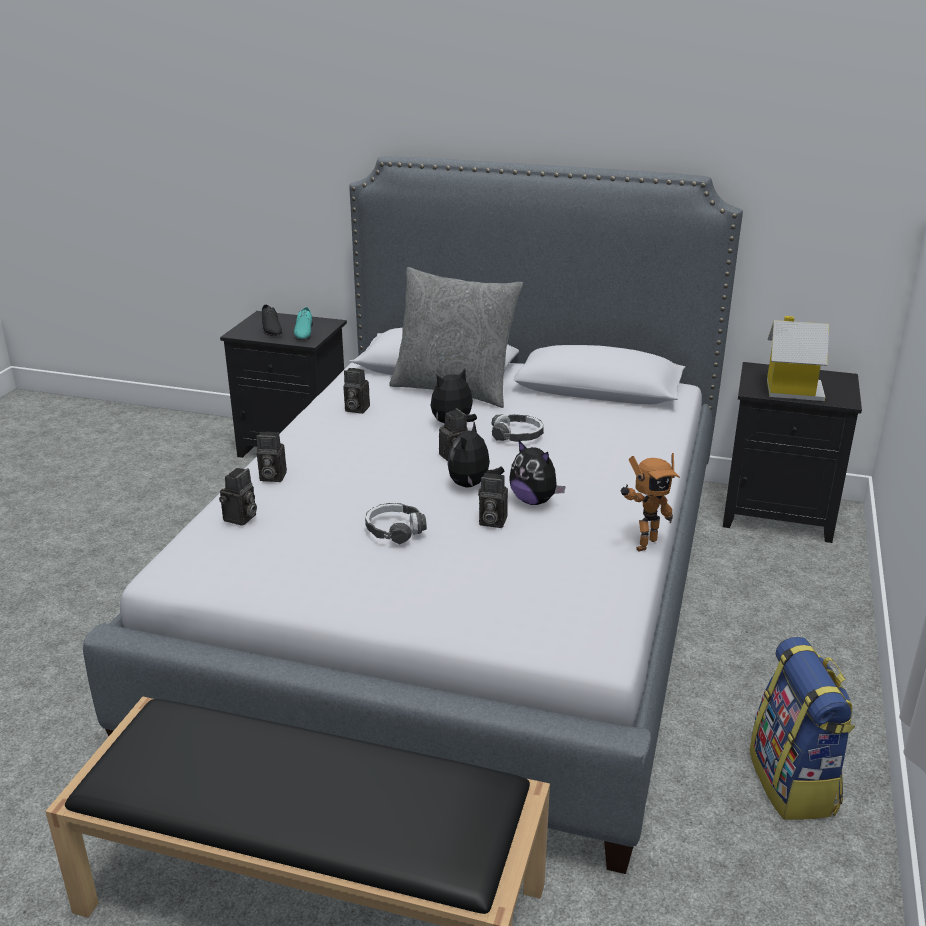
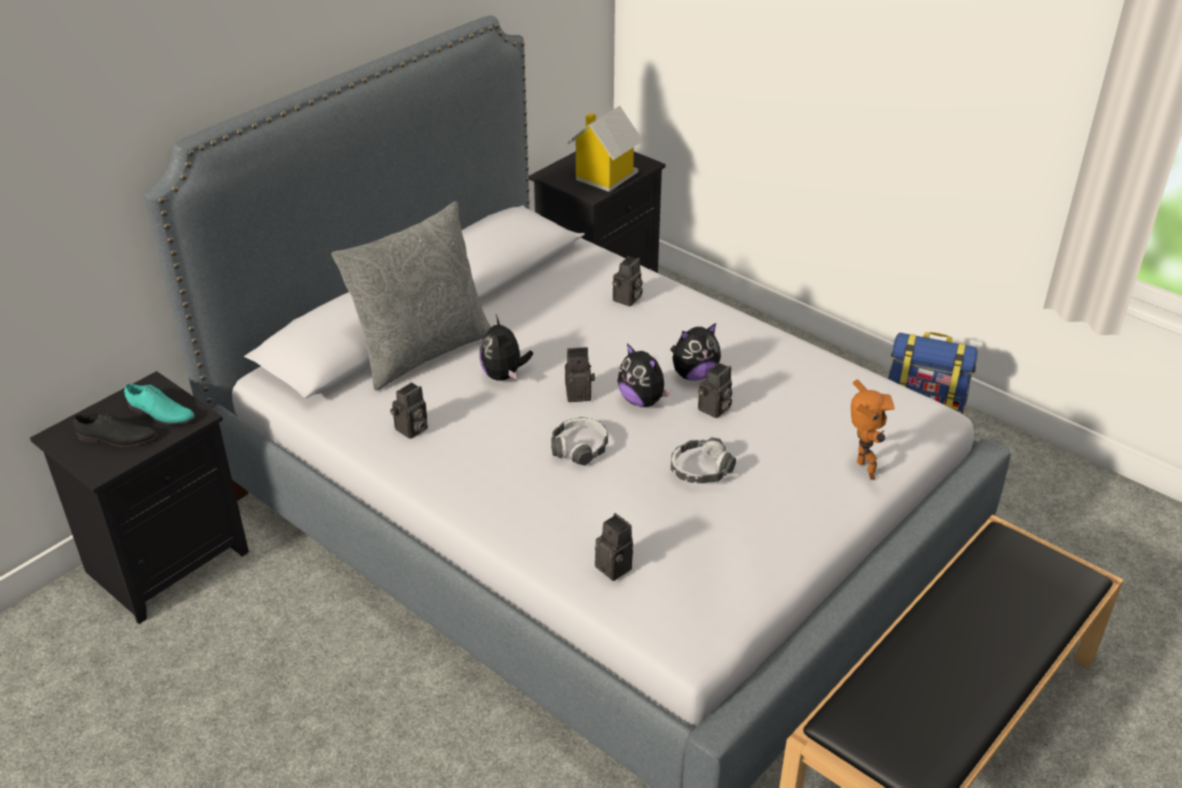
camera: 65 degrees left, 10 degrees up
camera [256,432,287,482] -> camera moved to [613,256,643,306]
headphones [491,414,544,442] -> headphones moved to [551,417,608,466]
toy robot [621,453,680,551] -> toy robot moved to [851,379,895,480]

